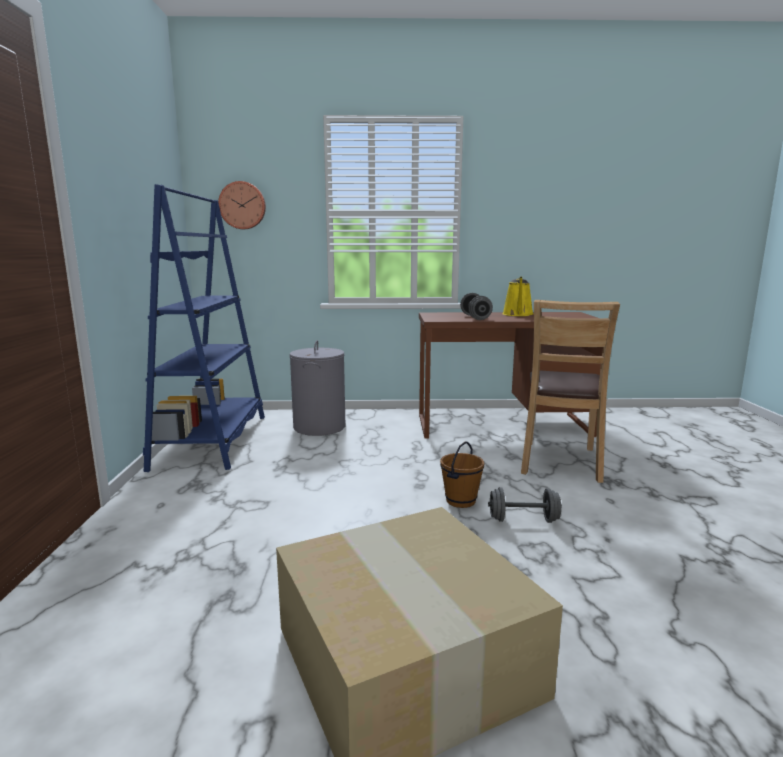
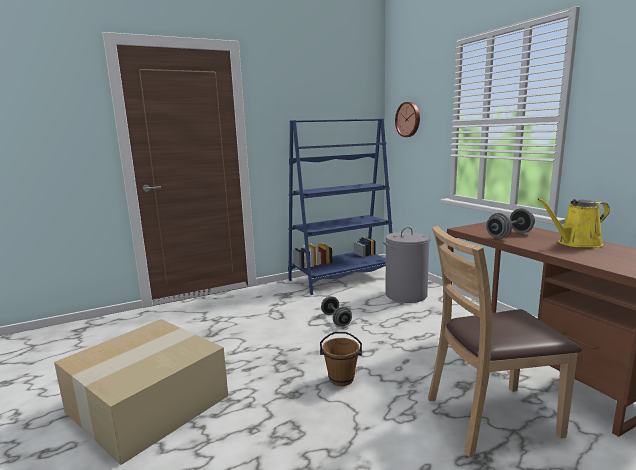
camera: 65 degrees right, 0 degrees up
grey dumbbell [488,487,562,523] -> grey dumbbell moved to [321,296,352,326]

